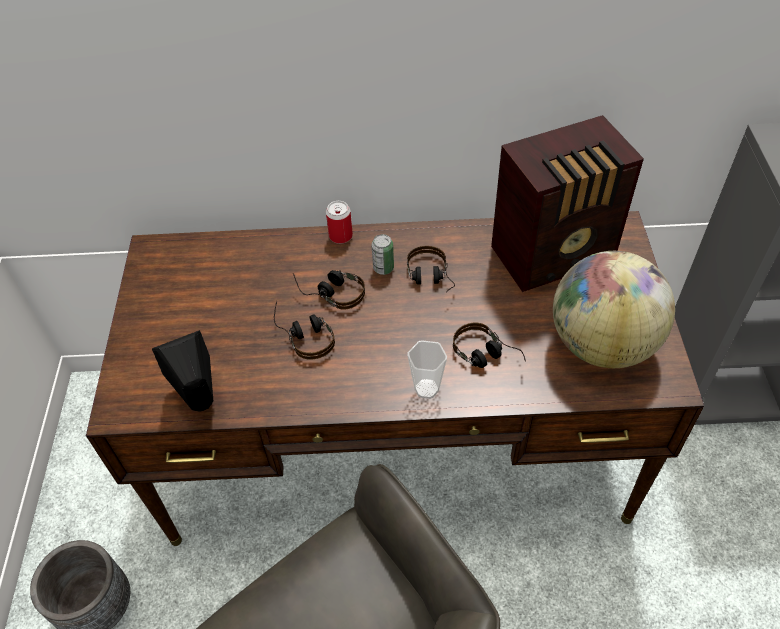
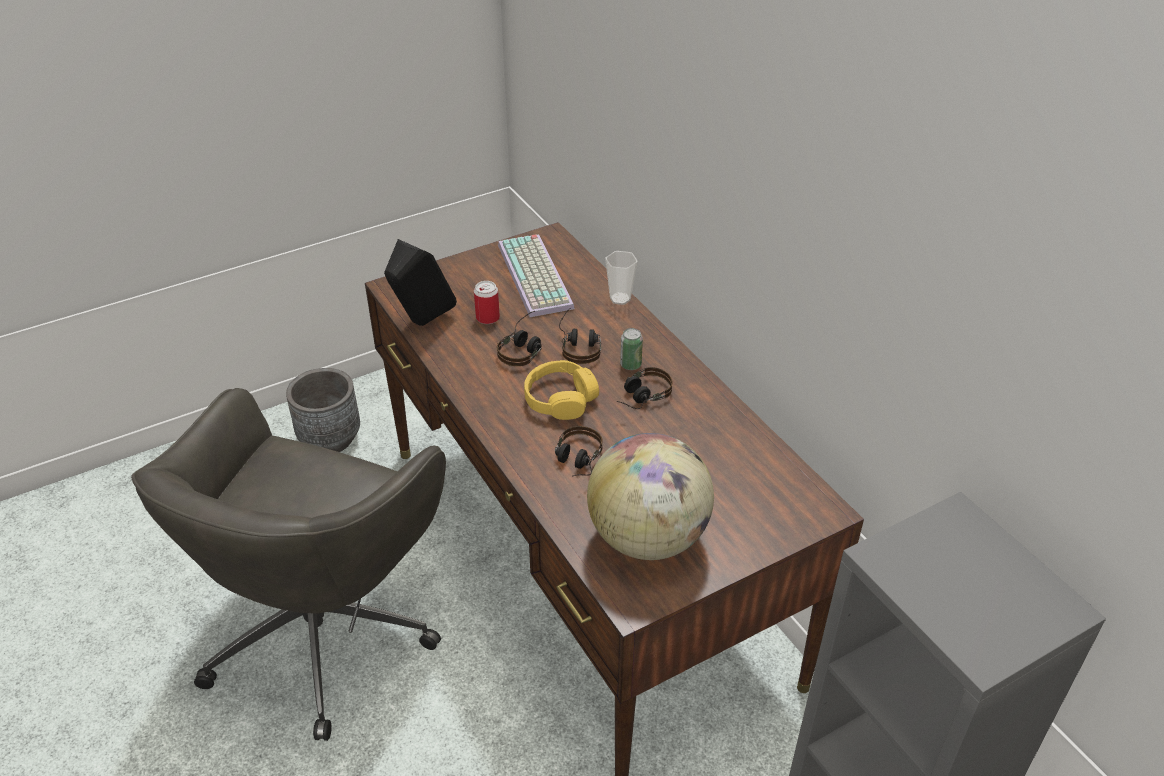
camera: 60 degrees right, 10 degrees down
can [326,201,353,244] -> can moved to [474,281,500,324]
cup [407,340,447,399] -> cup moved to [605,251,637,305]
radio [491,115,644,292] -> none
none -> keyboard [498,234,575,317]
none -> yellow headphones [524,360,599,420]

